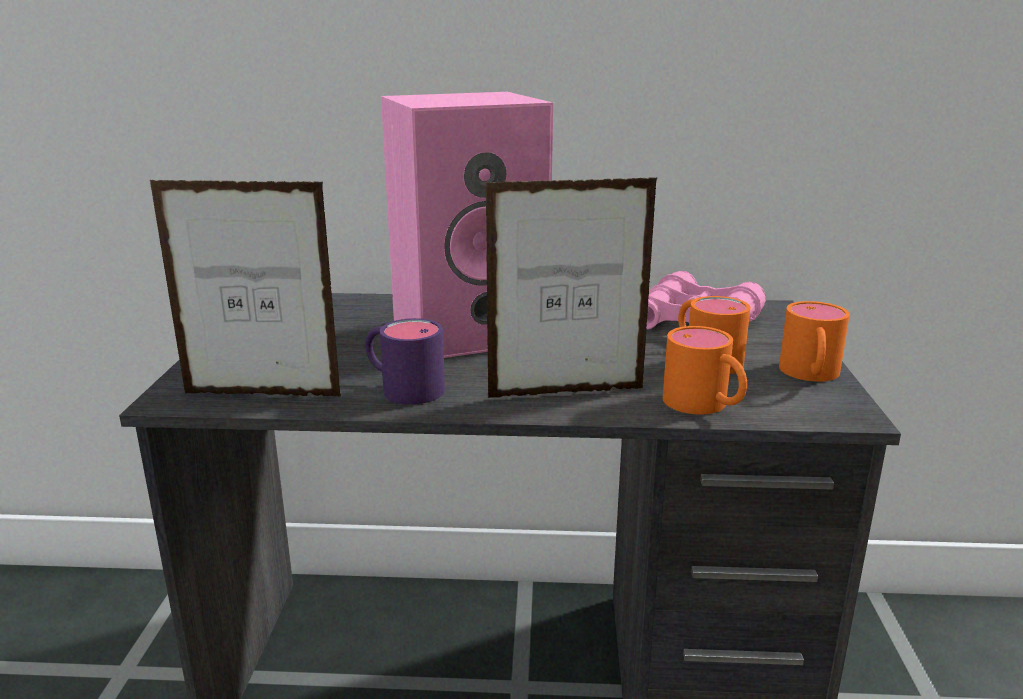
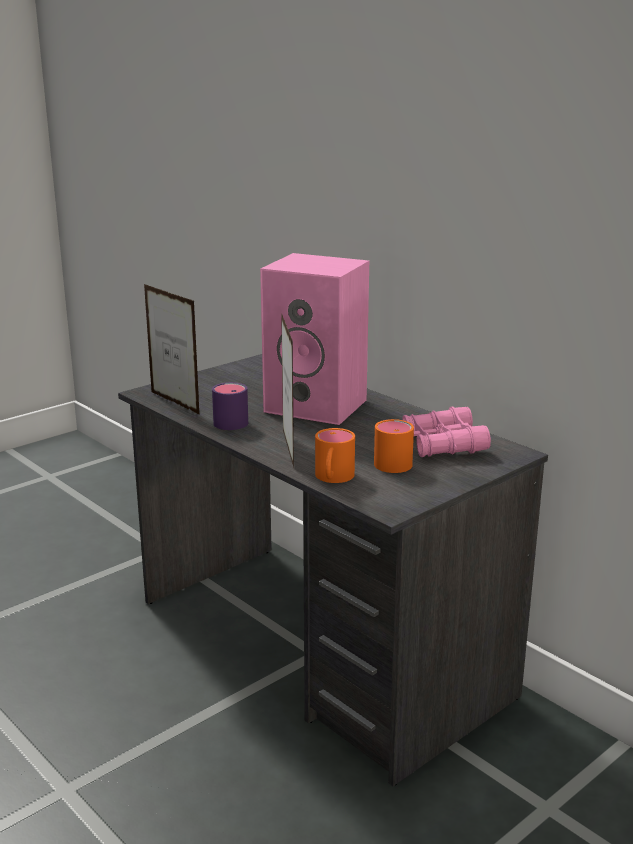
camera: 45 degrees right, 0 degrees up
picture frame [486,177,657,398] -> picture frame turned 45 degrees clockwise [281,313,294,467]
orange mug [779,301,850,382] -> none

